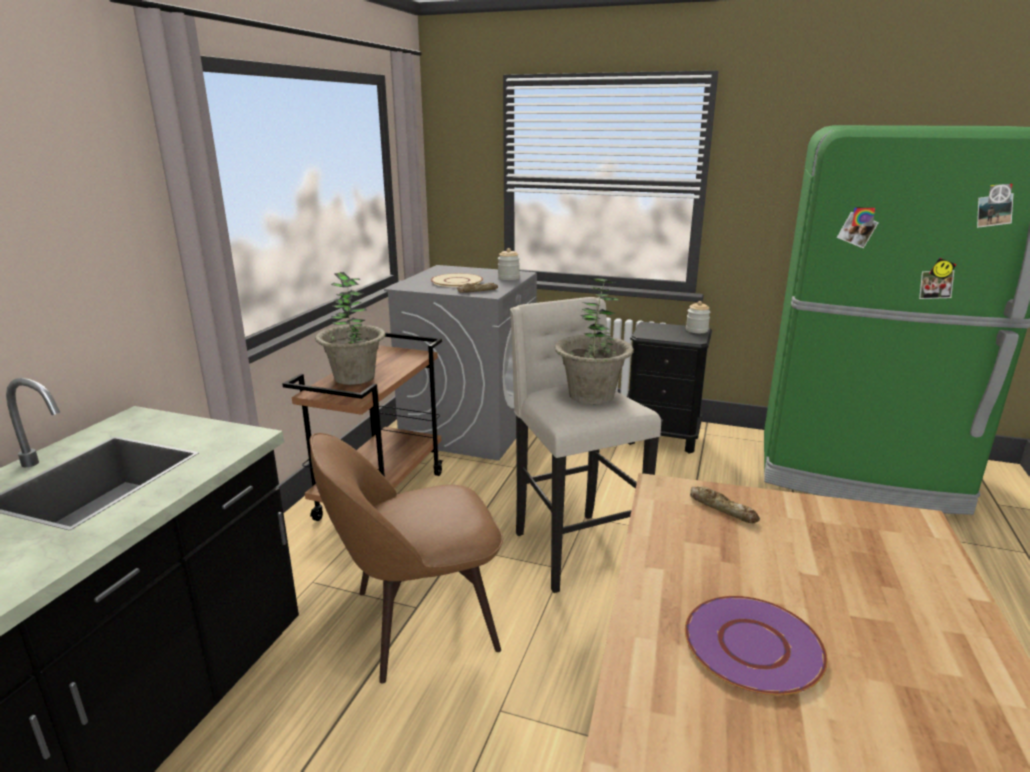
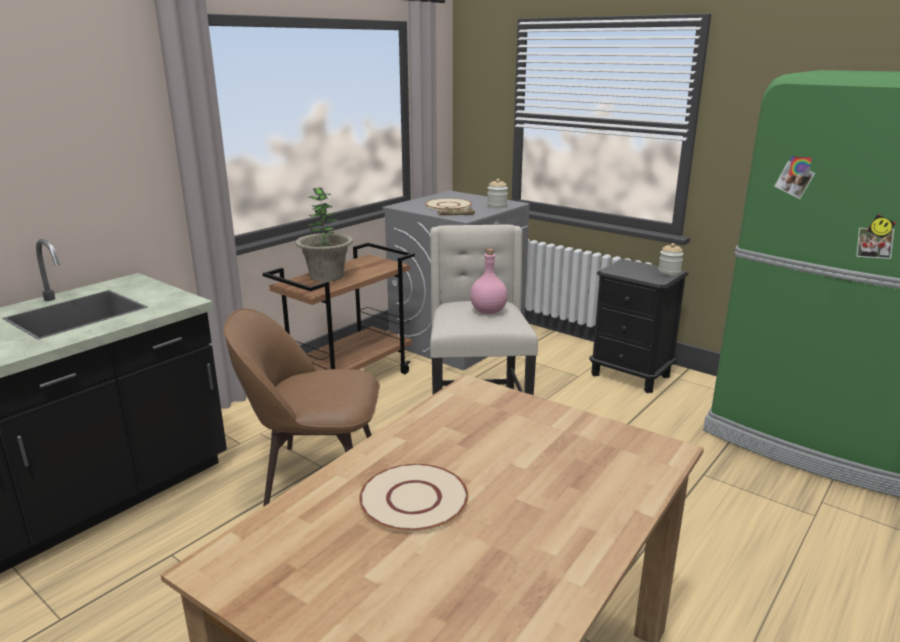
camera: 20 degrees right, 0 degrees up
potted plant [554,278,634,404] -> pink bottle [470,249,508,314]
purple plate [685,596,828,695] -> beige plate [359,464,468,532]
bread [690,486,760,523] -> none

